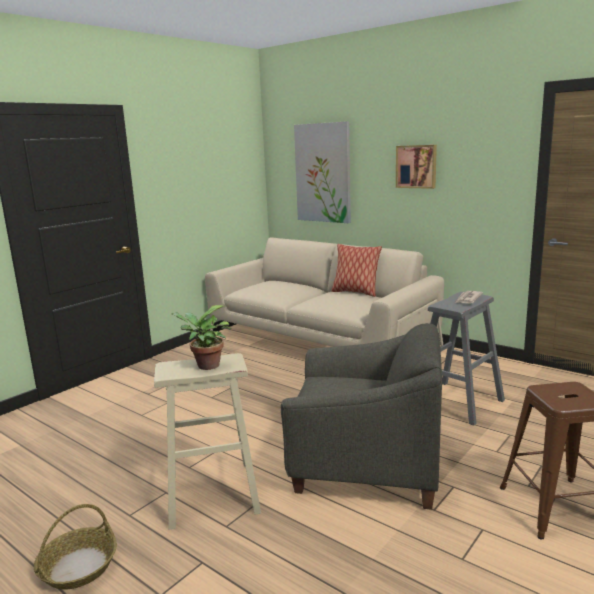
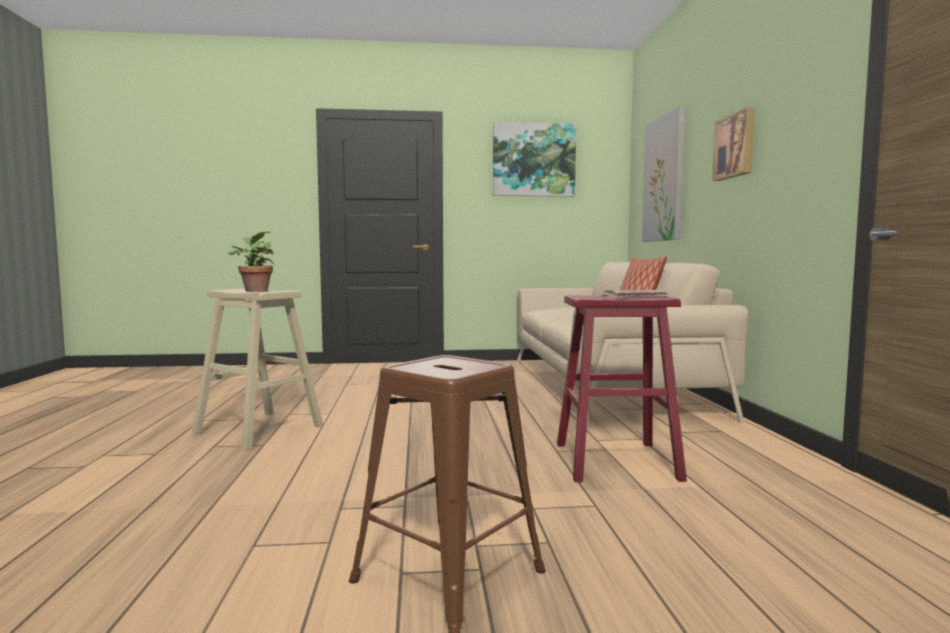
camera: 45 degrees right, 10 degrees down
basket [34,504,117,589] -> none
grey armchair [281,323,442,510] -> none
grey stool [428,292,505,426] -> red stool [557,295,687,482]
none -> picture [493,122,576,197]

